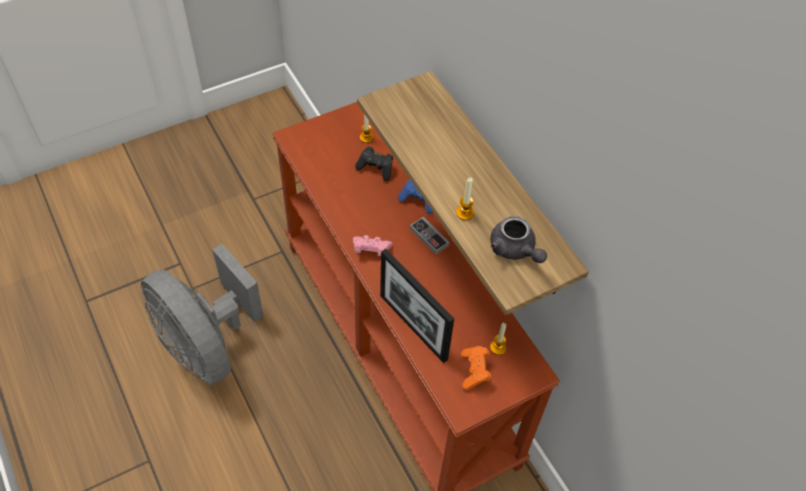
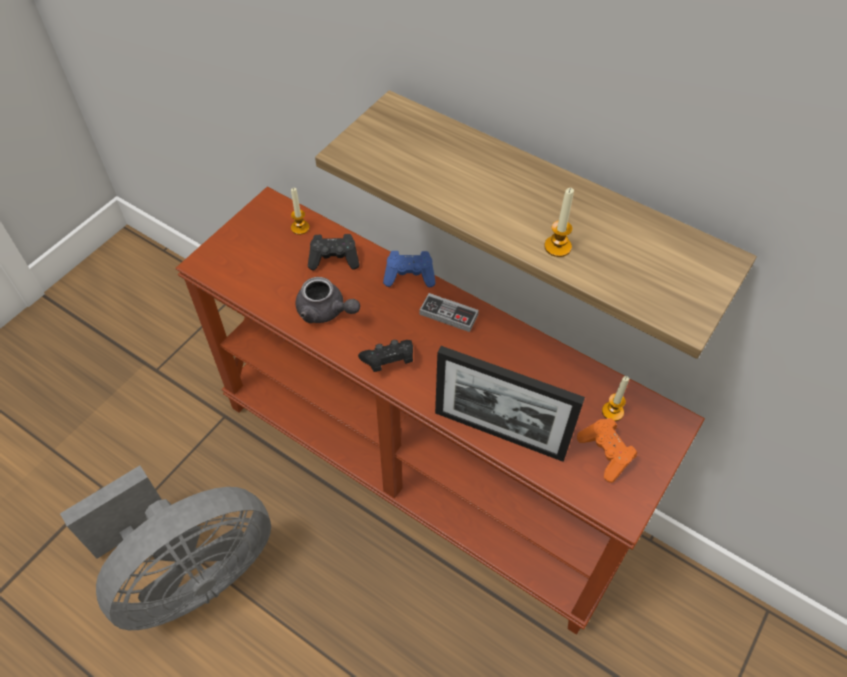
camera: 25 degrees left, 0 degrees up
grey fan [141,244,264,385] -> grey fan turned 60 degrees counterclockwise [60,466,271,630]
pink game controller [353,235,393,256] -> black game controller [358,340,413,372]
grey teapot [490,216,547,263] -> grey teapot moved to [295,277,360,323]

